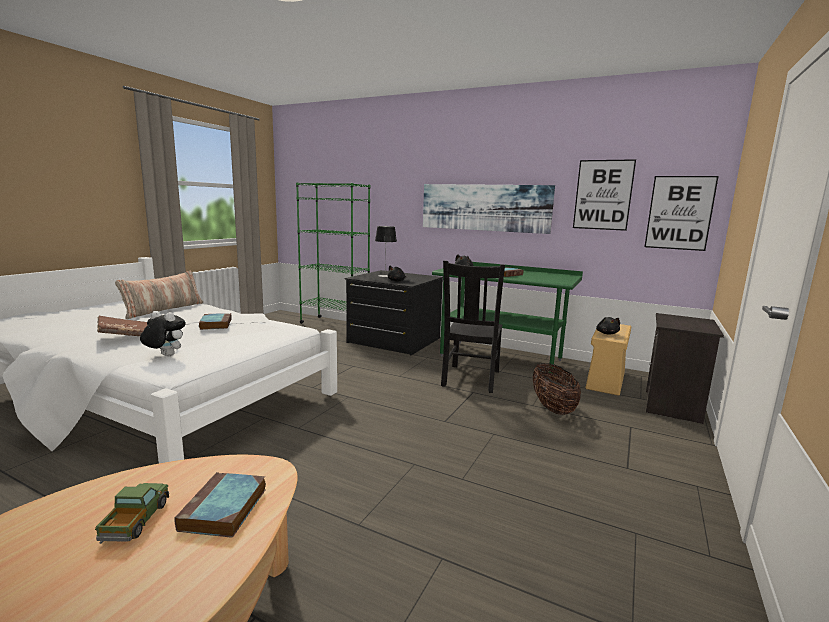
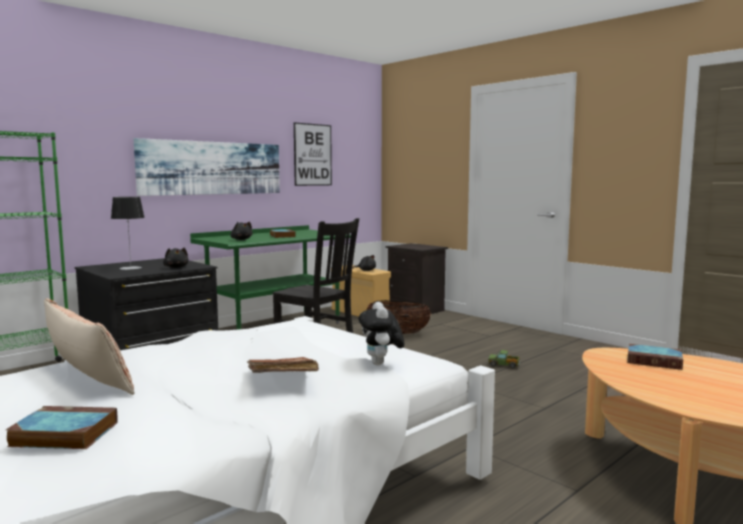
camera: 70 degrees left, 5 degrees down
toy truck [95,483,169,544] -> toy truck moved to [488,350,520,369]
plush toy [140,311,186,356] -> plush toy turned 45 degrees counterclockwise [359,302,405,365]
book [199,313,232,330] -> book moved to [6,406,118,449]
picture [645,176,719,251] -> none

